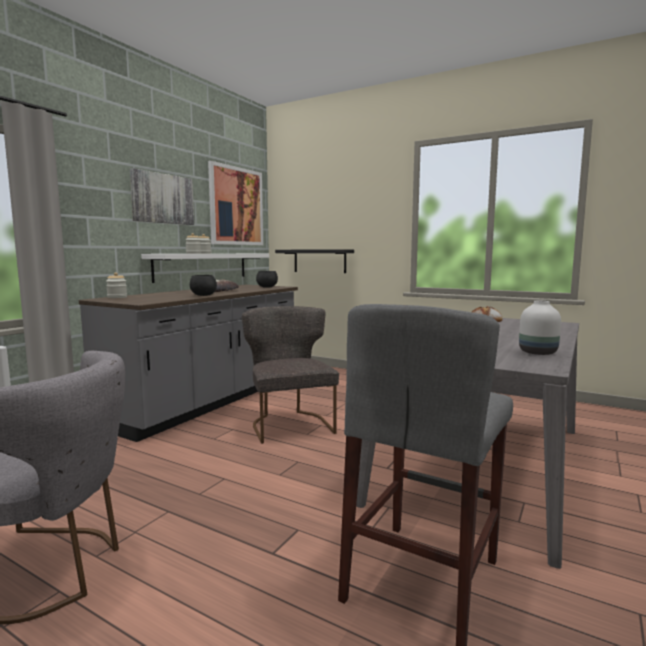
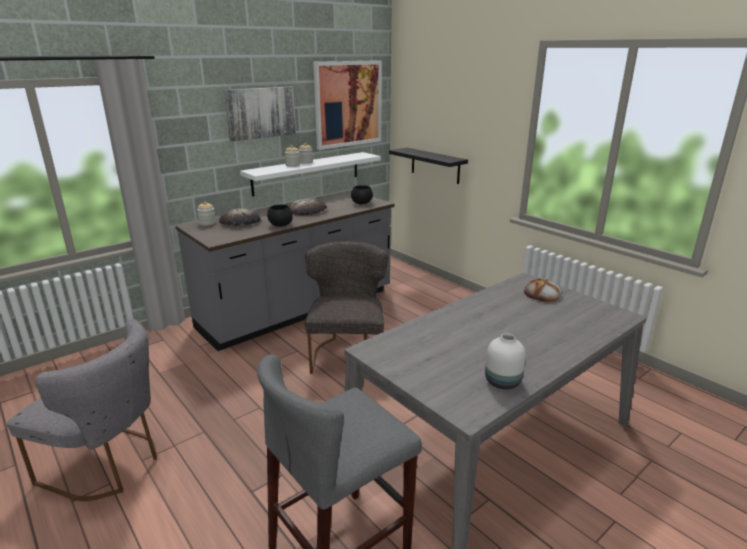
camera: 20 degrees right, 15 degrees up
none -> bread [219,208,261,226]

